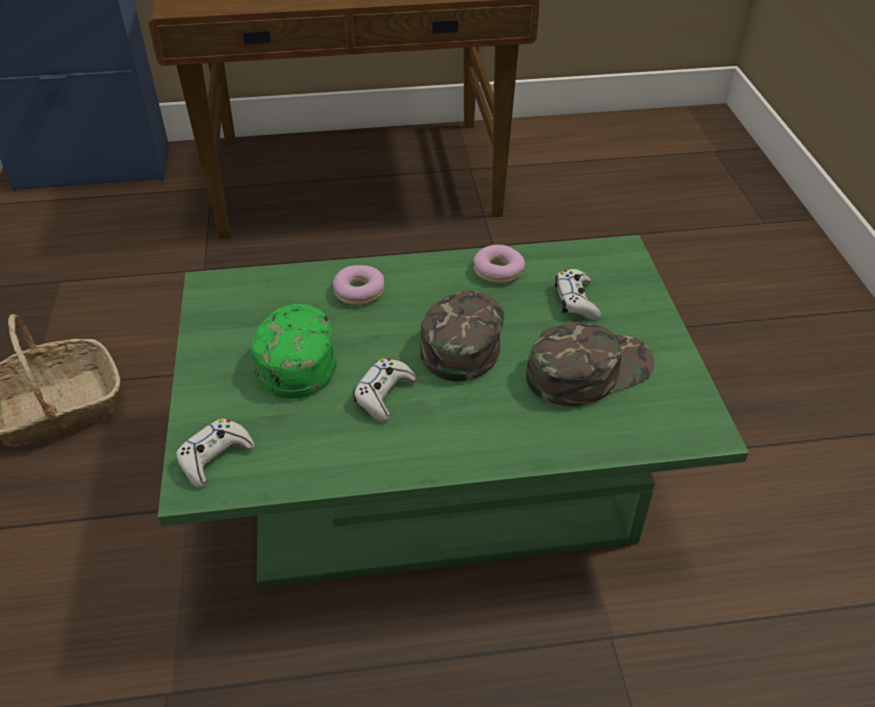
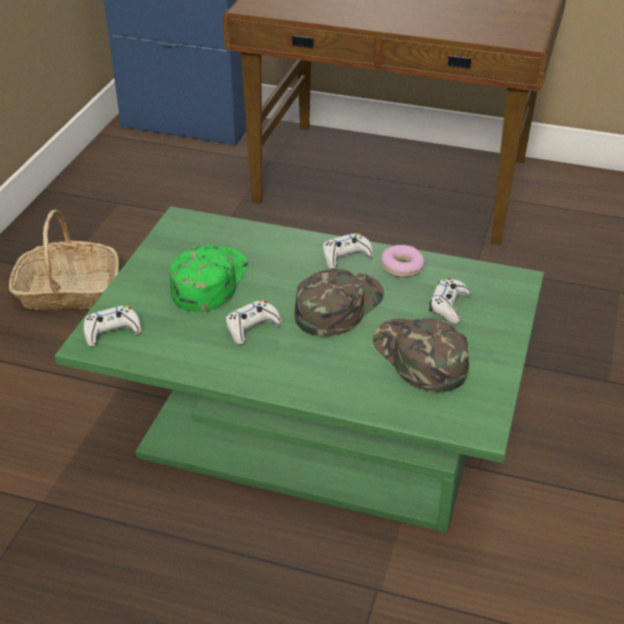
camera: 25 degrees right, 5 degrees down
donut [333,265,384,305] -> none
green cap [526,322,655,406] -> green cap turned 120 degrees counterclockwise [373,318,469,392]
none -> white game controller [323,233,374,269]

